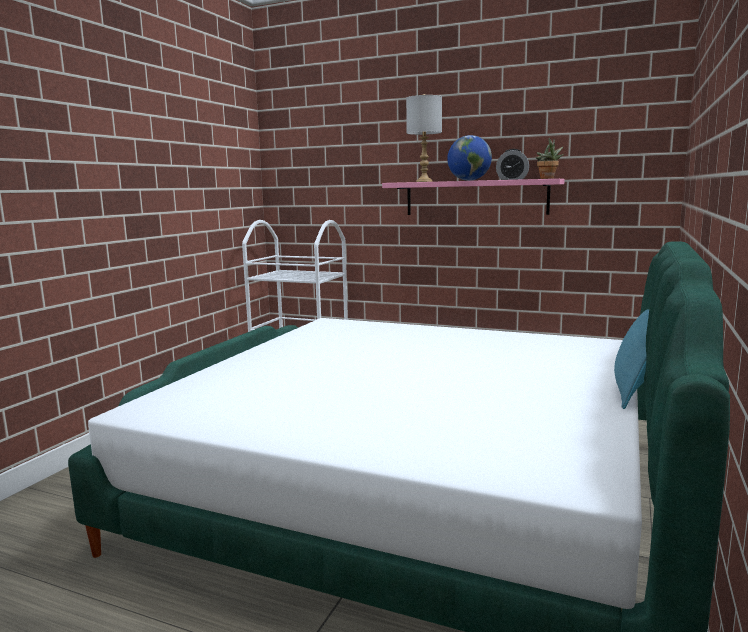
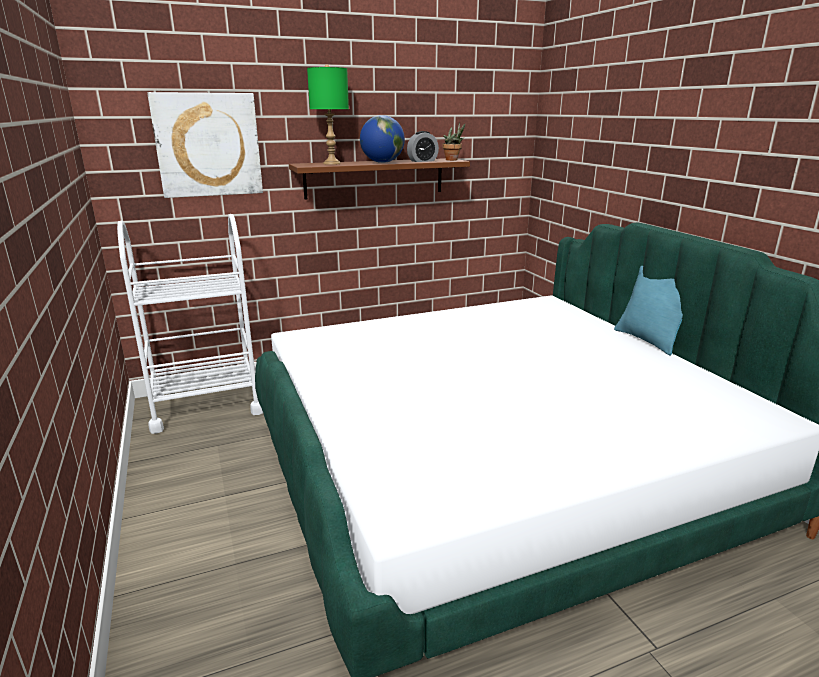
camera: 45 degrees left, 10 degrees up
pink shelf [382,179,565,215] -> brown shelf [289,158,470,200]
grey table lamp [406,94,442,182] -> green table lamp [307,64,349,165]
none -> picture [147,92,263,198]

